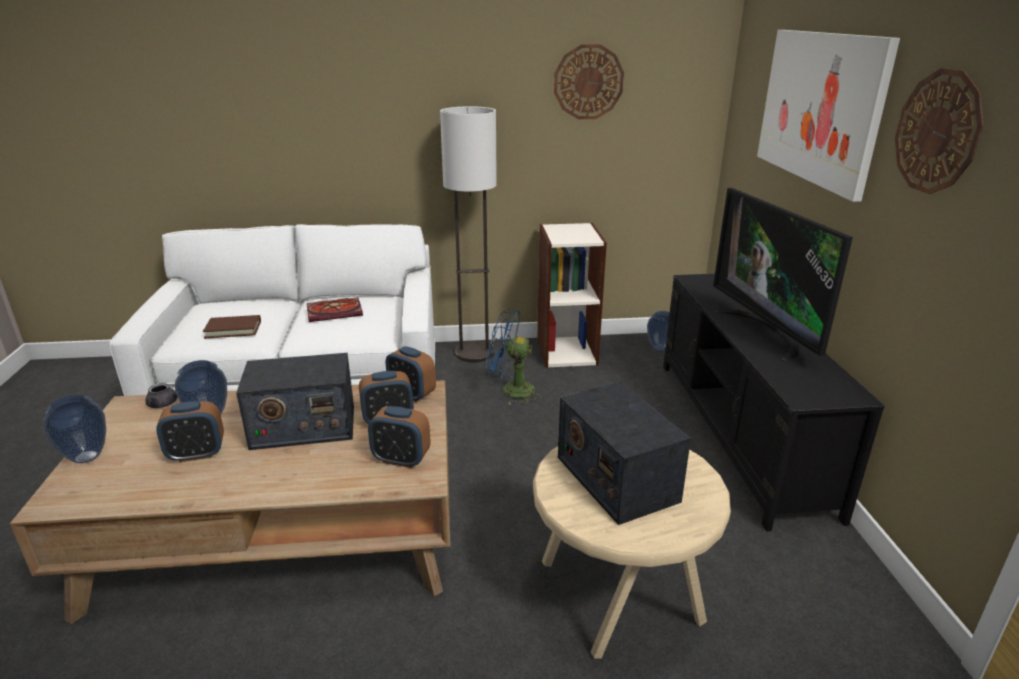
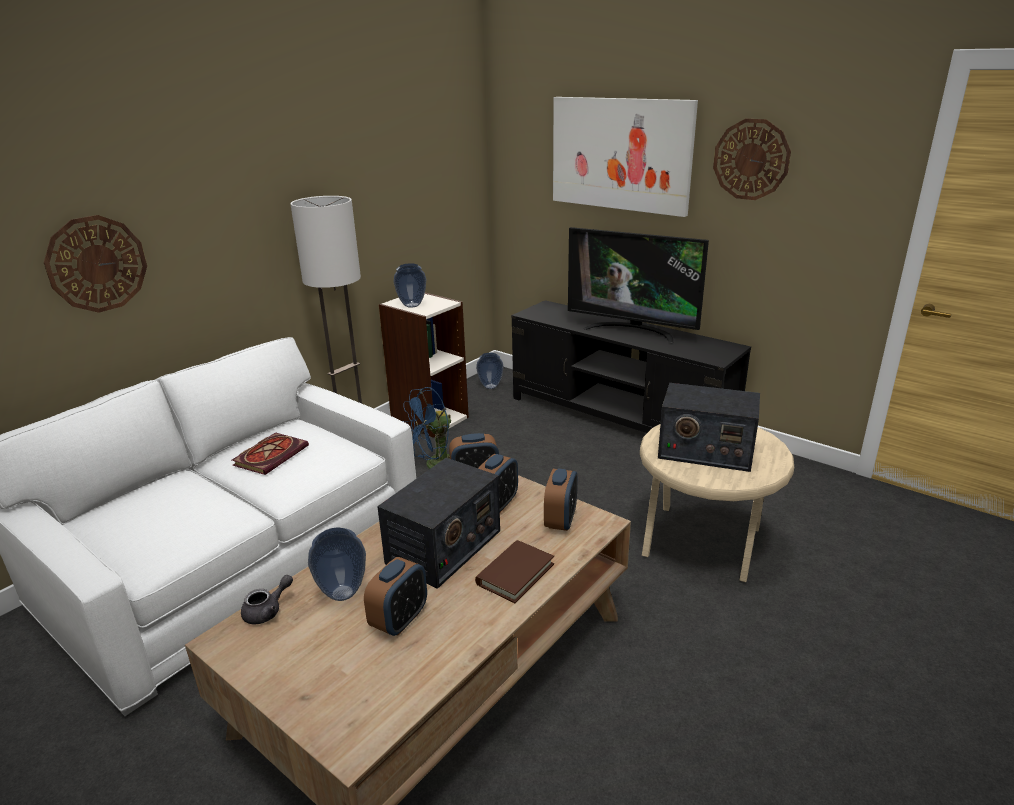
camera: 45 degrees left, 0 degrees up
vase [43,395,106,463] -> vase moved to [393,263,426,308]
brown book [203,315,261,338] -> brown book moved to [475,540,554,603]
alarm clock [368,406,431,468] -> alarm clock turned 45 degrees counterclockwise [544,469,577,531]
wall clock [554,44,624,119] -> wall clock moved to [44,215,147,313]

